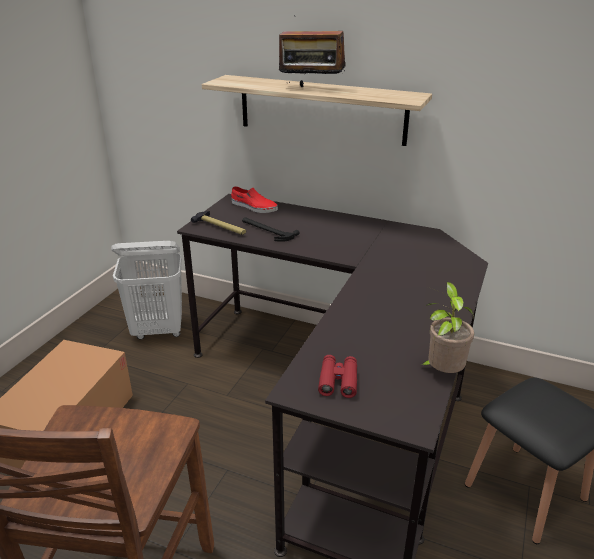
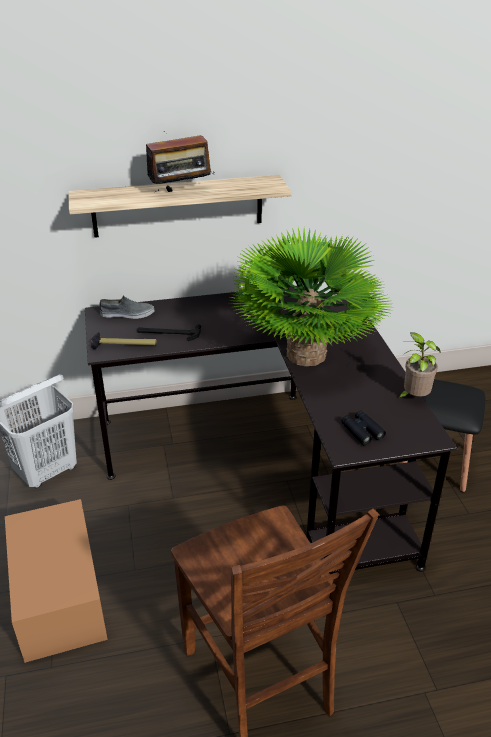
camera: 35 degrees left, 5 degrees up
red shoe [231,186,278,213] -> grey shoe [99,296,154,319]
red binoculars [318,355,357,398] -> black binoculars [341,410,386,446]
none -> potted plant [228,228,390,366]

